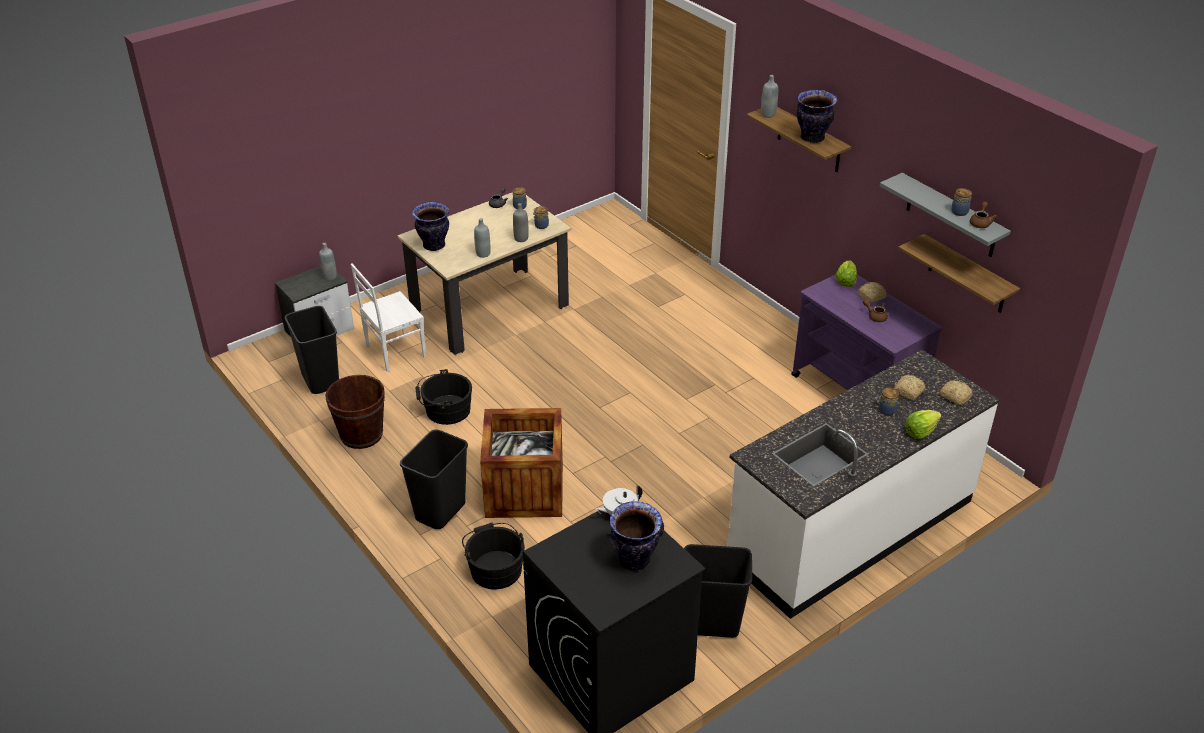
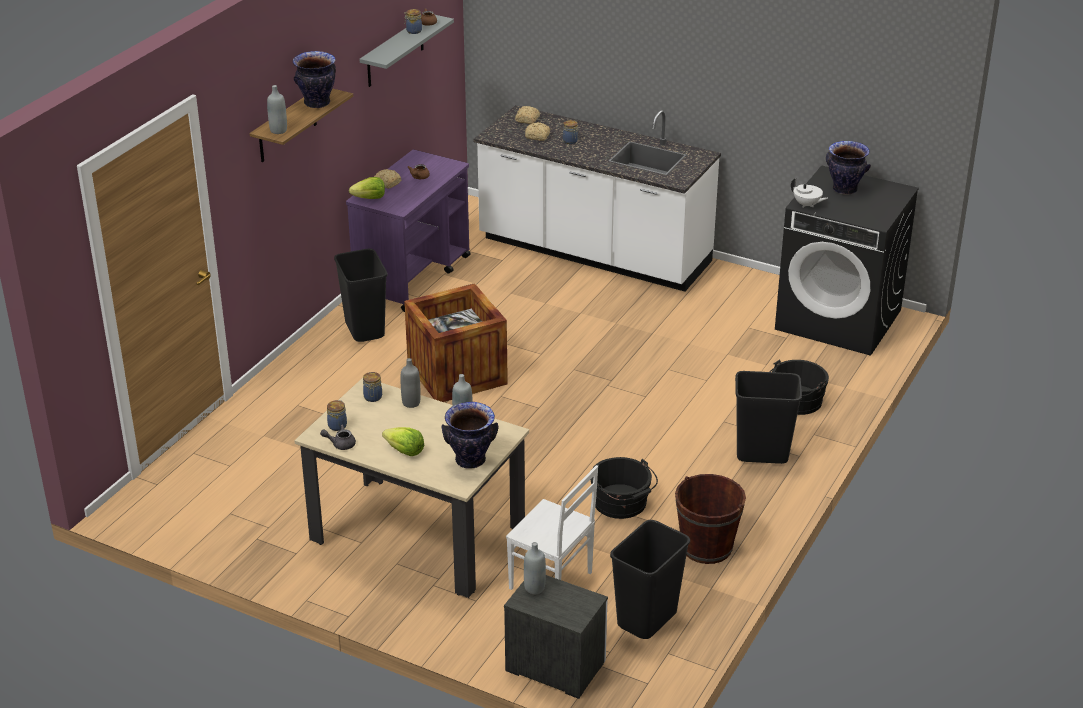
camera: 115 degrees left, 5 degrees down
crate [480,408,563,518] -> crate moved to [404,283,508,402]
black trash can [684,544,752,638] -> black trash can moved to [334,249,387,342]
shelf [898,234,1020,313] -> none
lettuce [905,410,941,439] -> lettuce moved to [382,427,425,456]

